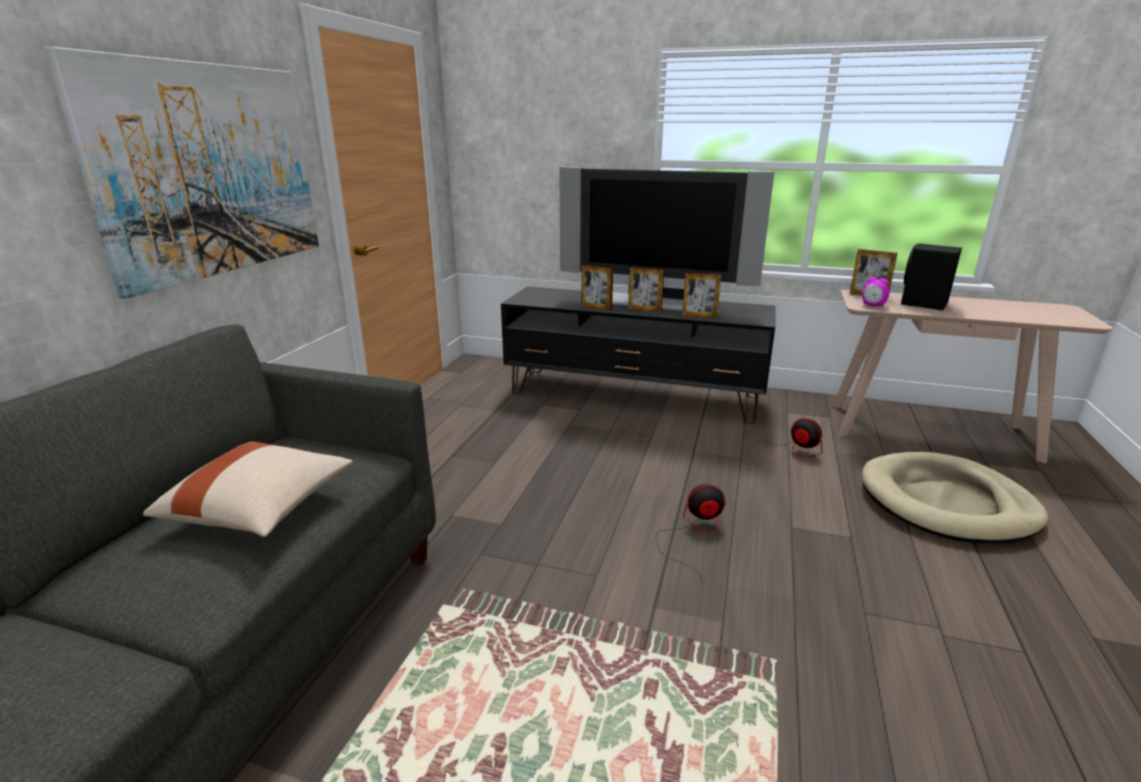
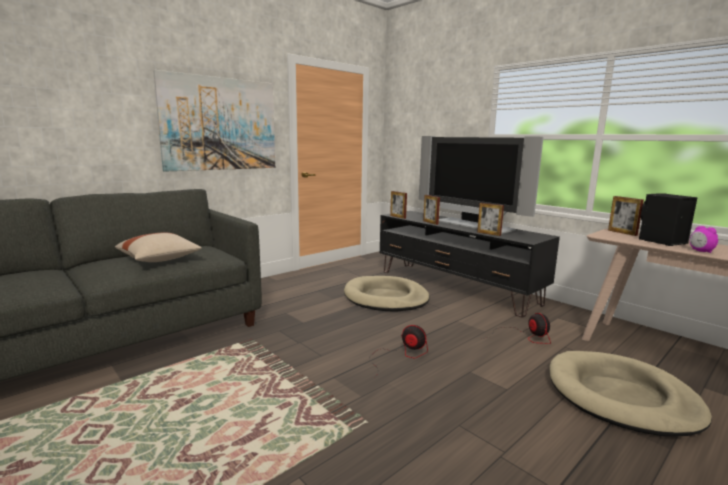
camera: 30 degrees right, 10 degrees down
picture frame [628,267,664,313] -> picture frame moved to [390,191,407,219]
alarm clock [862,277,890,307] -> alarm clock moved to [690,226,718,253]
none -> beige dog bed [344,276,430,312]

